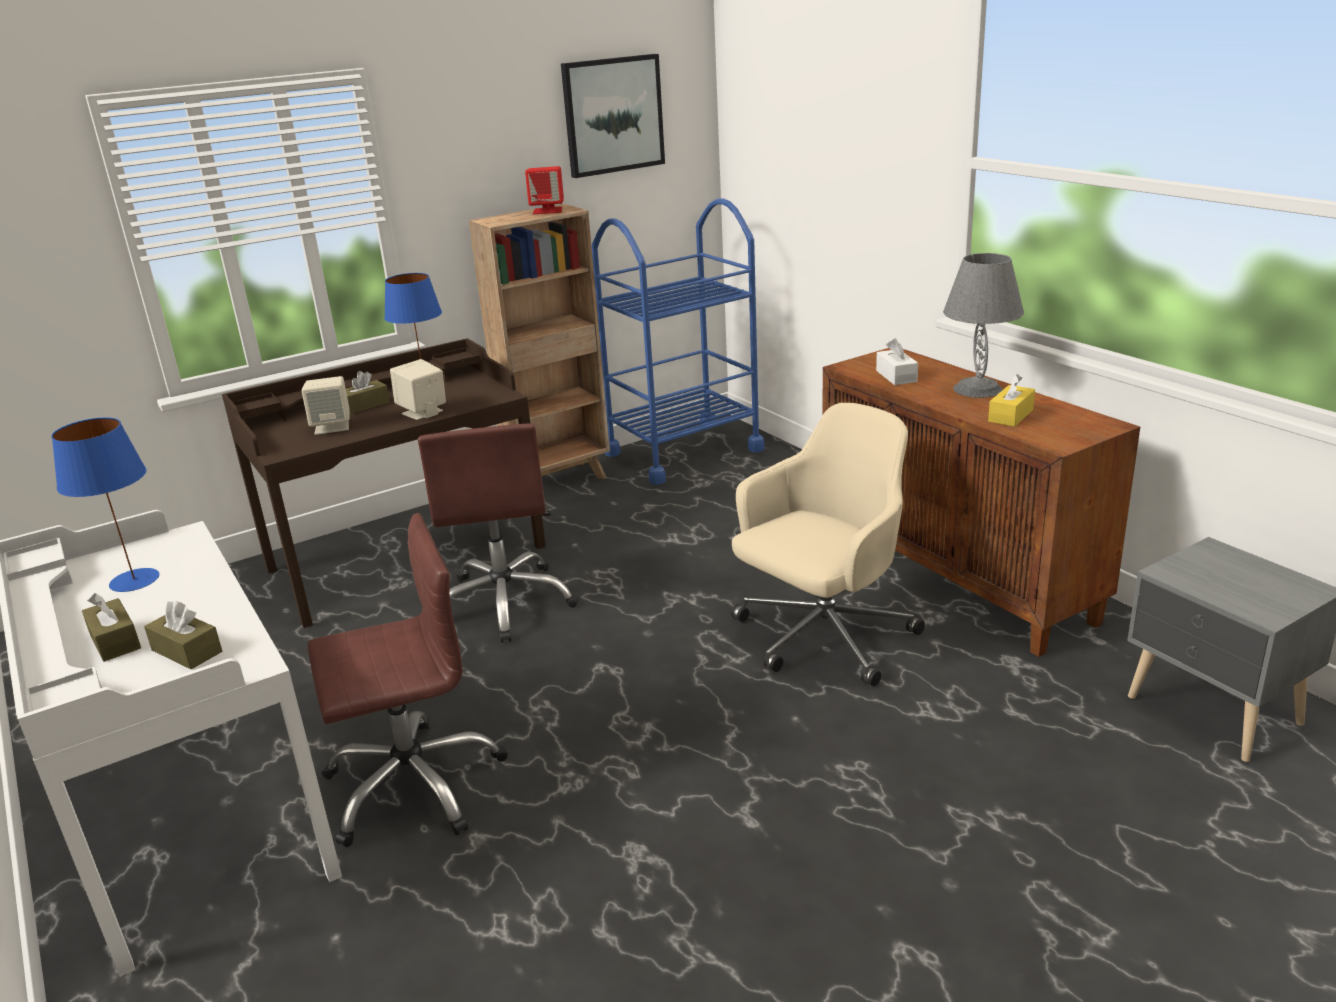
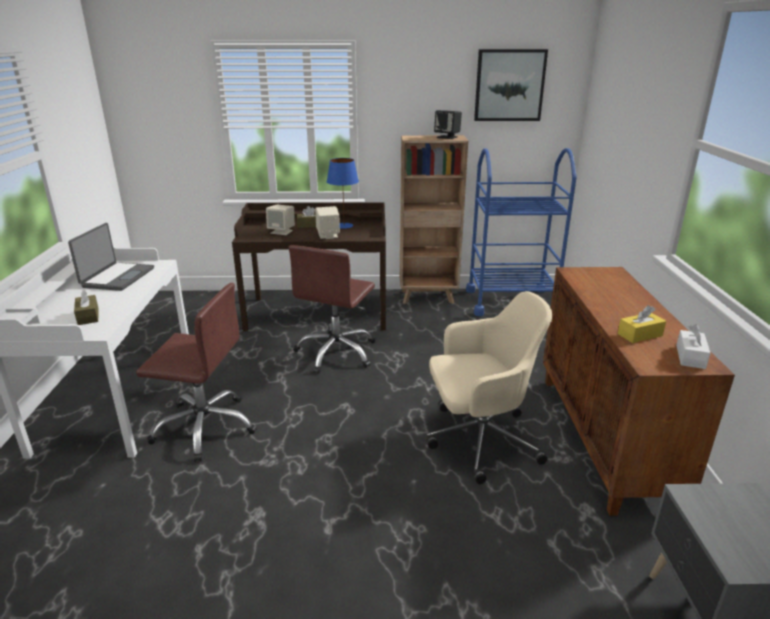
camera: 30 degrees right, 0 degrees up
blue table lamp [51,417,160,592] -> laptop [68,223,154,291]
brown tissue box [82,593,141,662] -> none
red speaker [525,166,564,215] -> black speaker [434,110,462,139]
white tissue box [876,338,918,385] -> white tissue box moved to [676,324,711,369]
grey table lamp [943,253,1024,398] -> none

